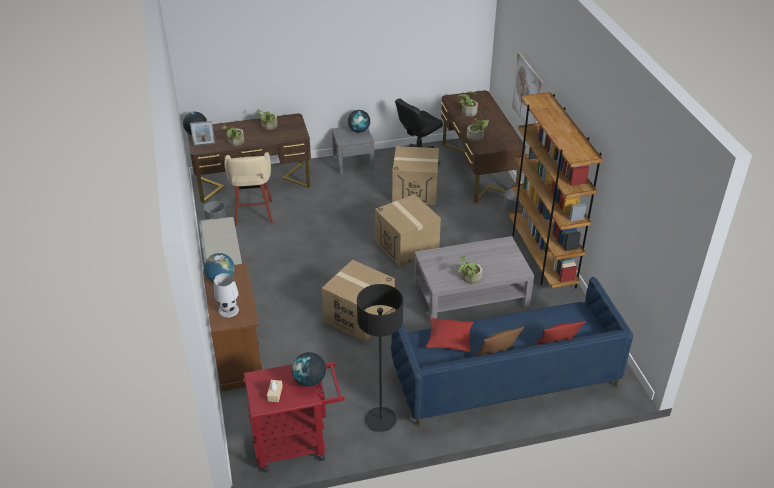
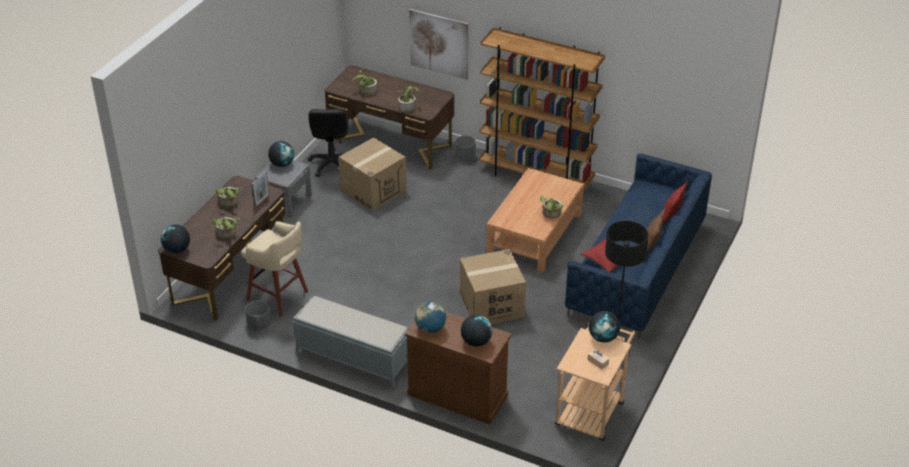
camera: 50 degrees left, 0 degrees up
picture frame [190,121,215,146] -> picture frame moved to [252,171,270,208]
white table lamp [214,273,239,318] -> globe [461,315,492,347]
red cart [243,362,345,472] -> beige cart [555,325,635,441]
cardboard box [375,194,441,267] -> none
grey coffee table [414,236,534,323] -> brown coffee table [486,168,584,273]

